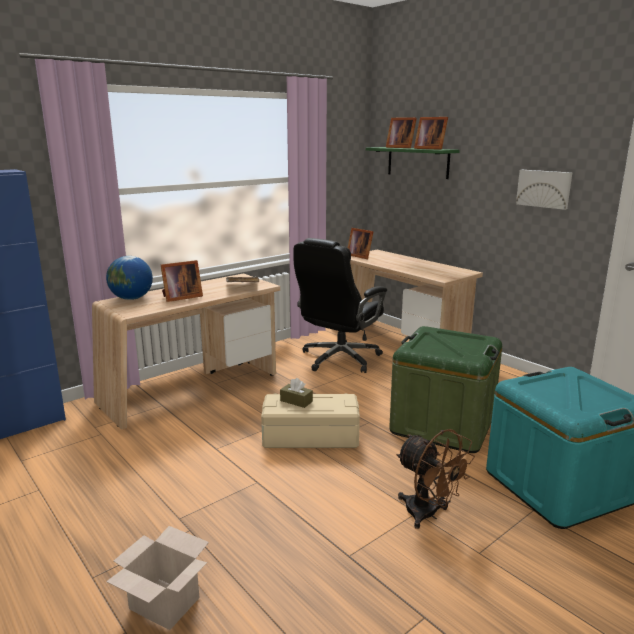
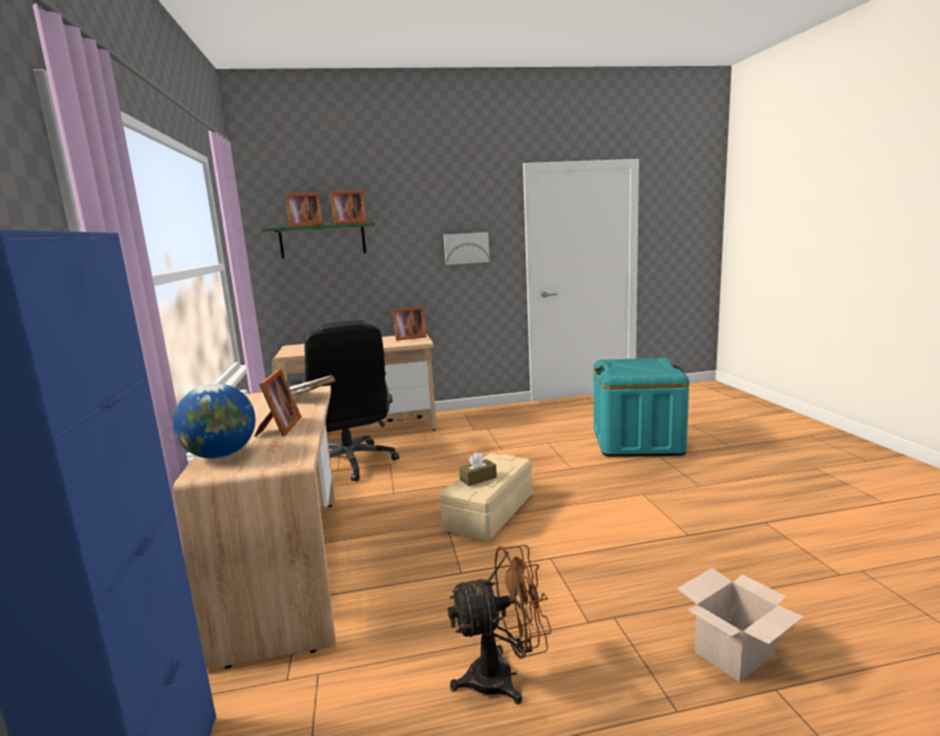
camera: 60 degrees left, 5 degrees down
picture frame [348,228,374,259] -> picture frame moved to [393,307,427,341]
green storage box [389,326,502,453] -> none
brown fan [396,429,475,529] -> brown fan moved to [447,545,552,705]

